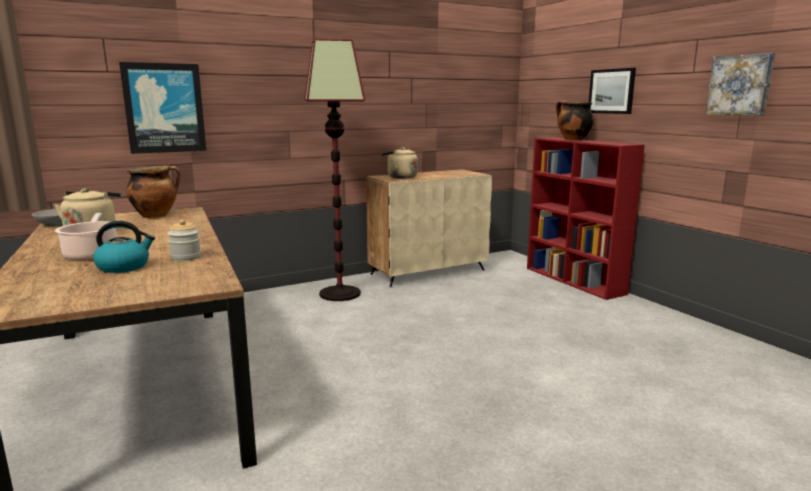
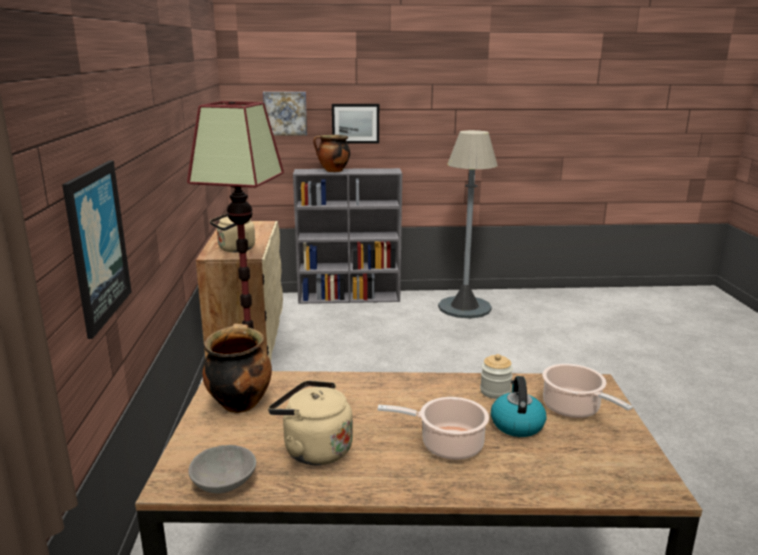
camera: 65 degrees left, 5 degrees up
red bookcase [527,137,645,300] -> grey bookcase [293,168,402,304]
picture [705,53,775,116] -> picture moved to [263,92,307,136]
none -> grey floor lamp [438,130,498,318]
none -> cooking pot [542,364,633,418]

